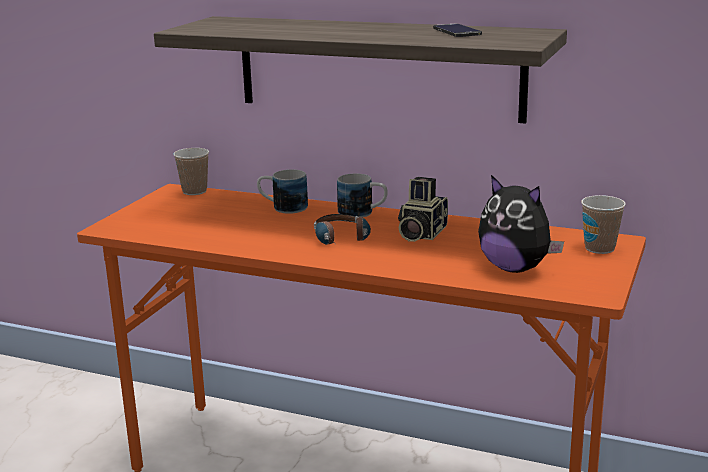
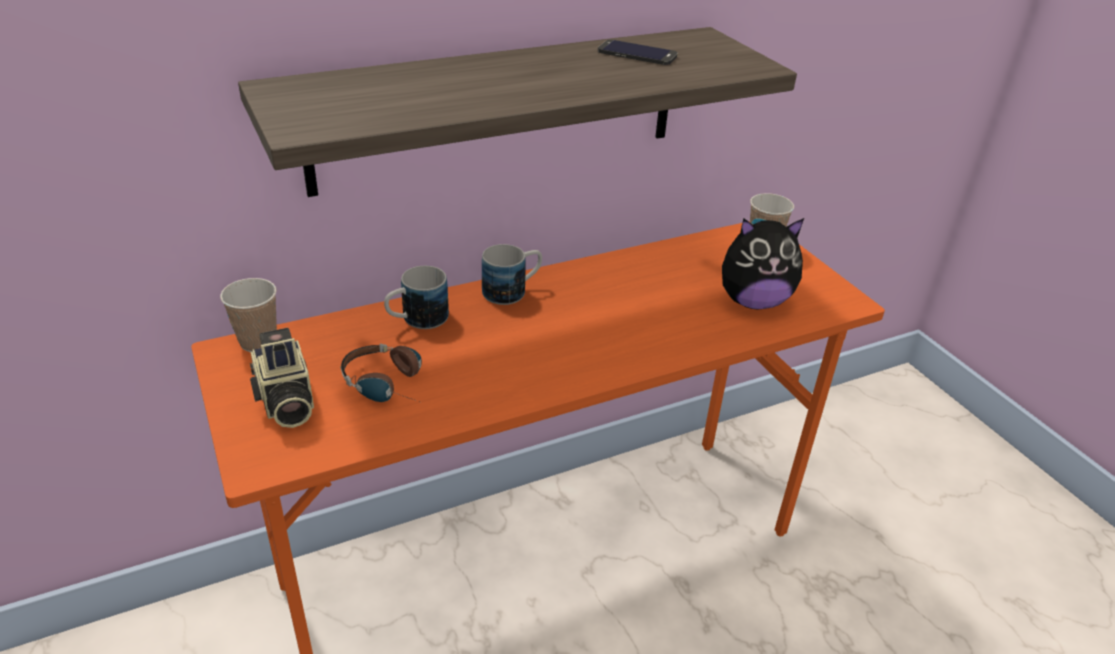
camera: 50 degrees left, 15 degrees up
headphones [314,214,371,246] -> headphones moved to [340,344,422,403]
camera [398,177,448,242] -> camera moved to [250,328,314,428]

